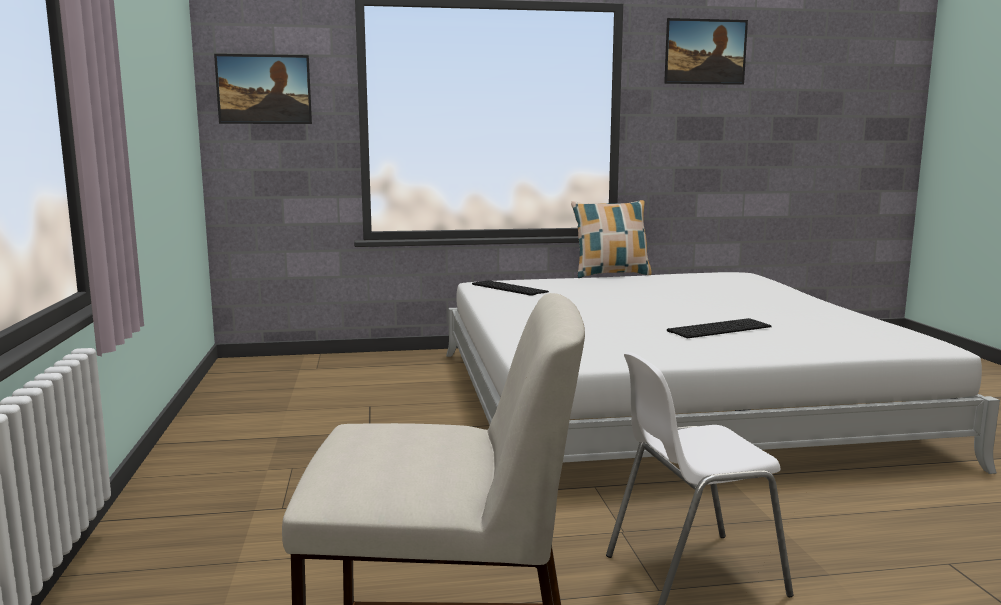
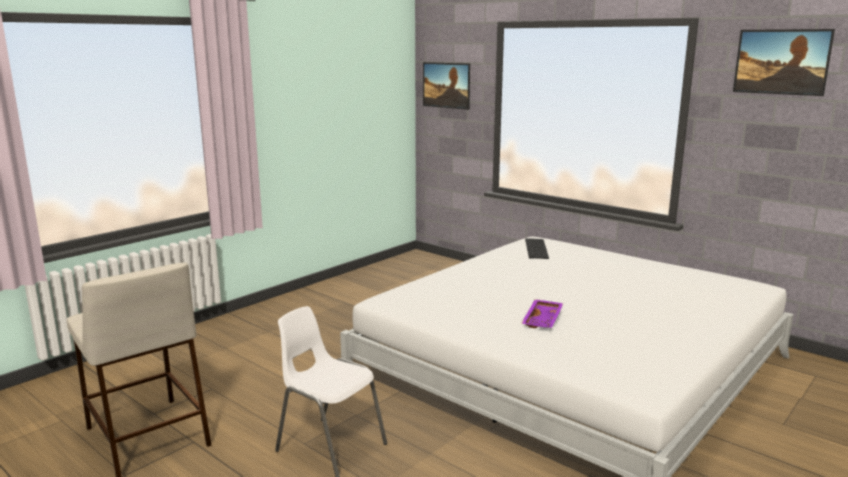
camera: 50 degrees right, 5 degrees up
pillow [571,200,651,278] -> none
keyboard [667,318,772,338] -> purple tray [521,299,564,328]

